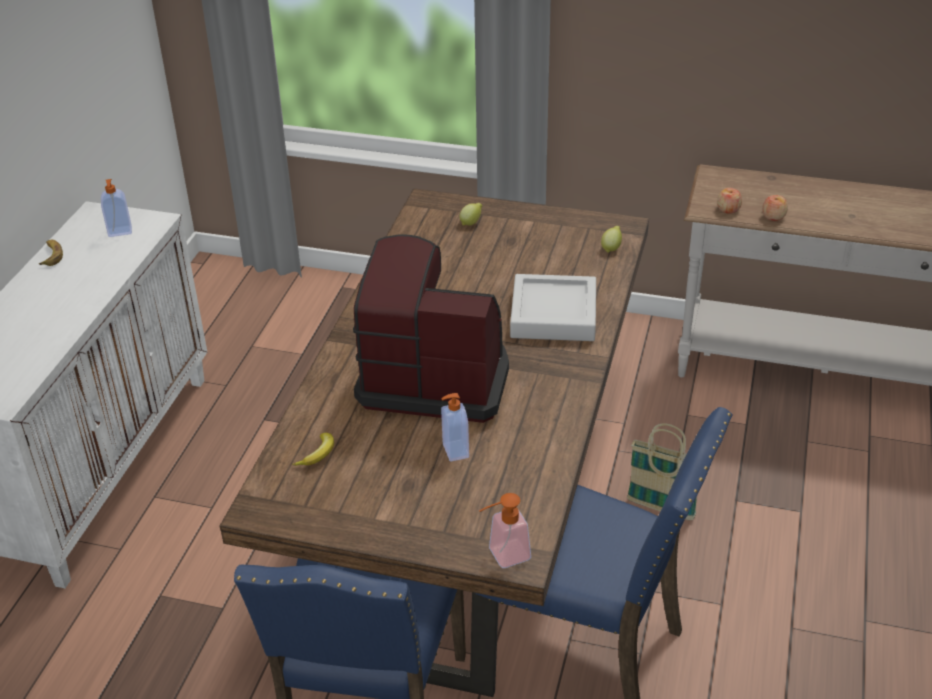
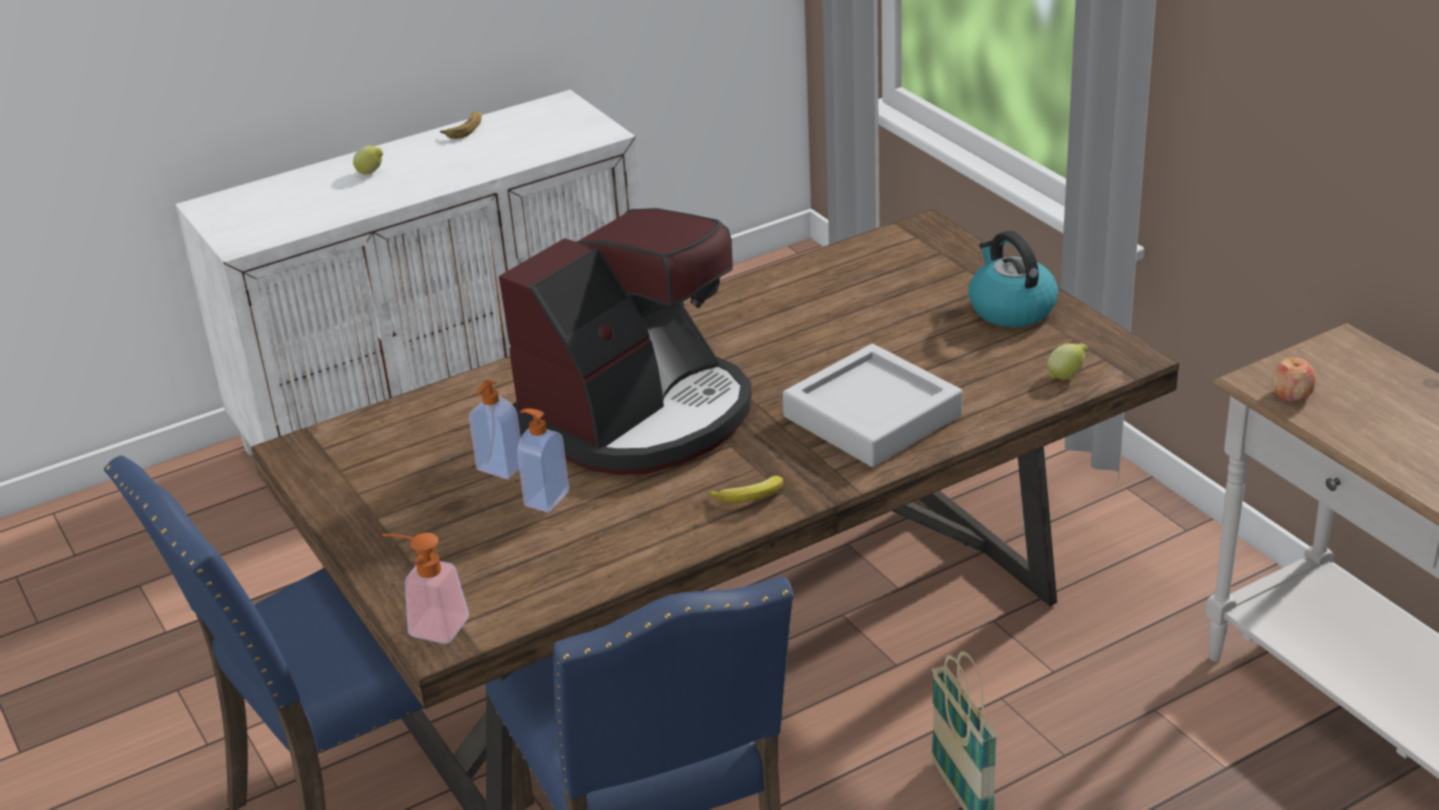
camera: 45 degrees right, 5 degrees down
soap dispenser [101,179,132,237] -> soap dispenser moved to [469,380,521,479]
banana [292,433,334,466] -> banana moved to [707,476,783,503]
coffee machine [353,234,509,423] -> coffee machine turned 75 degrees clockwise [499,208,752,475]
lemon [459,203,482,226] -> lemon moved to [353,146,383,175]
apple [762,195,788,221] -> none
none -> kettle [968,231,1058,327]

